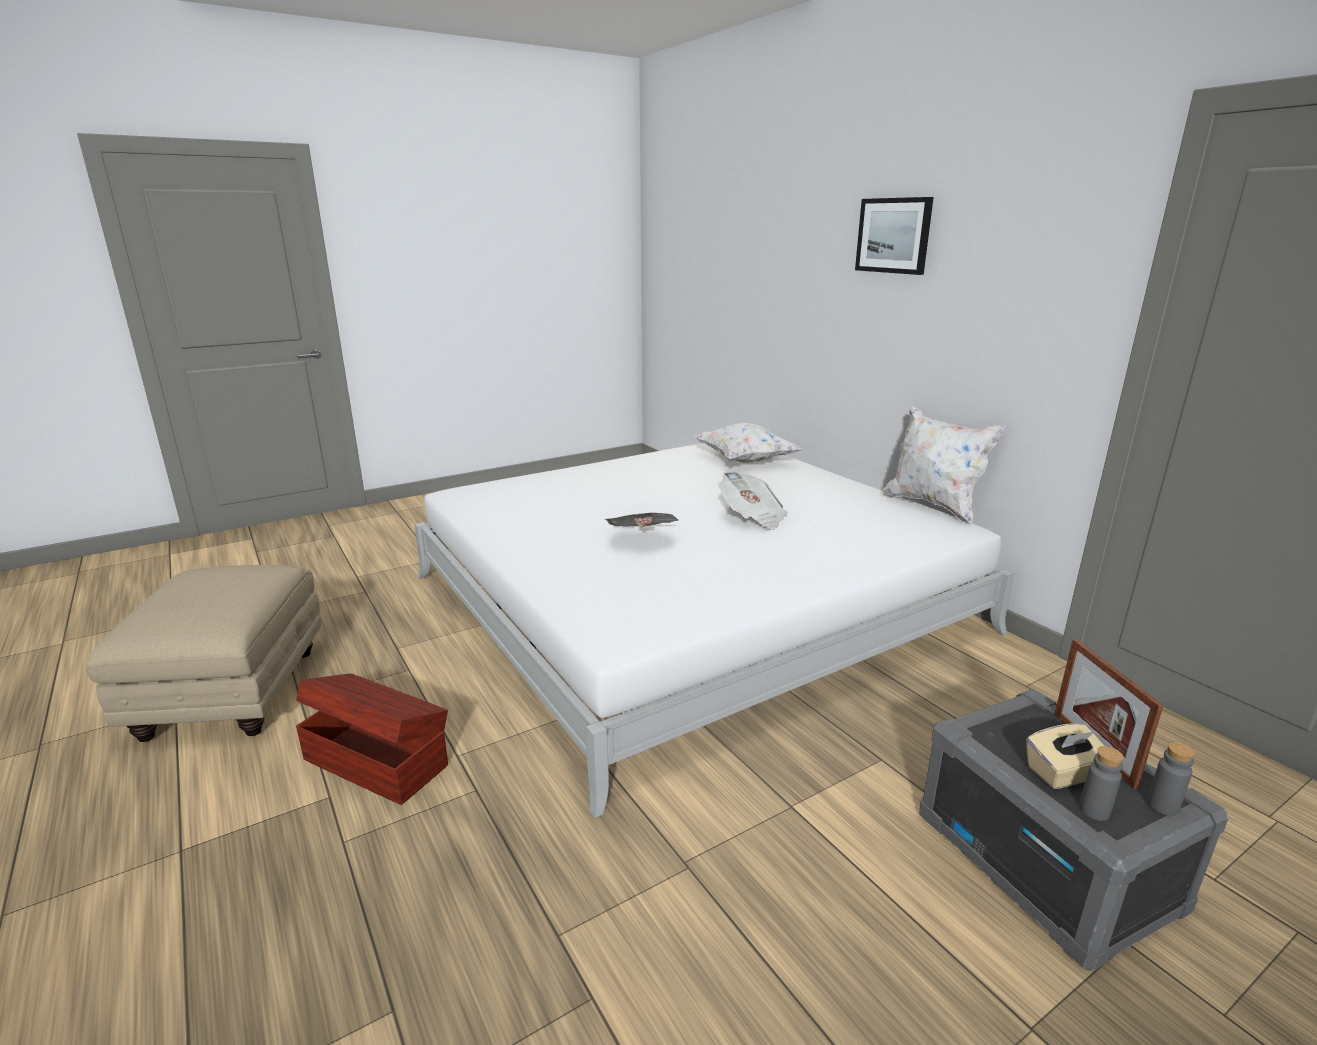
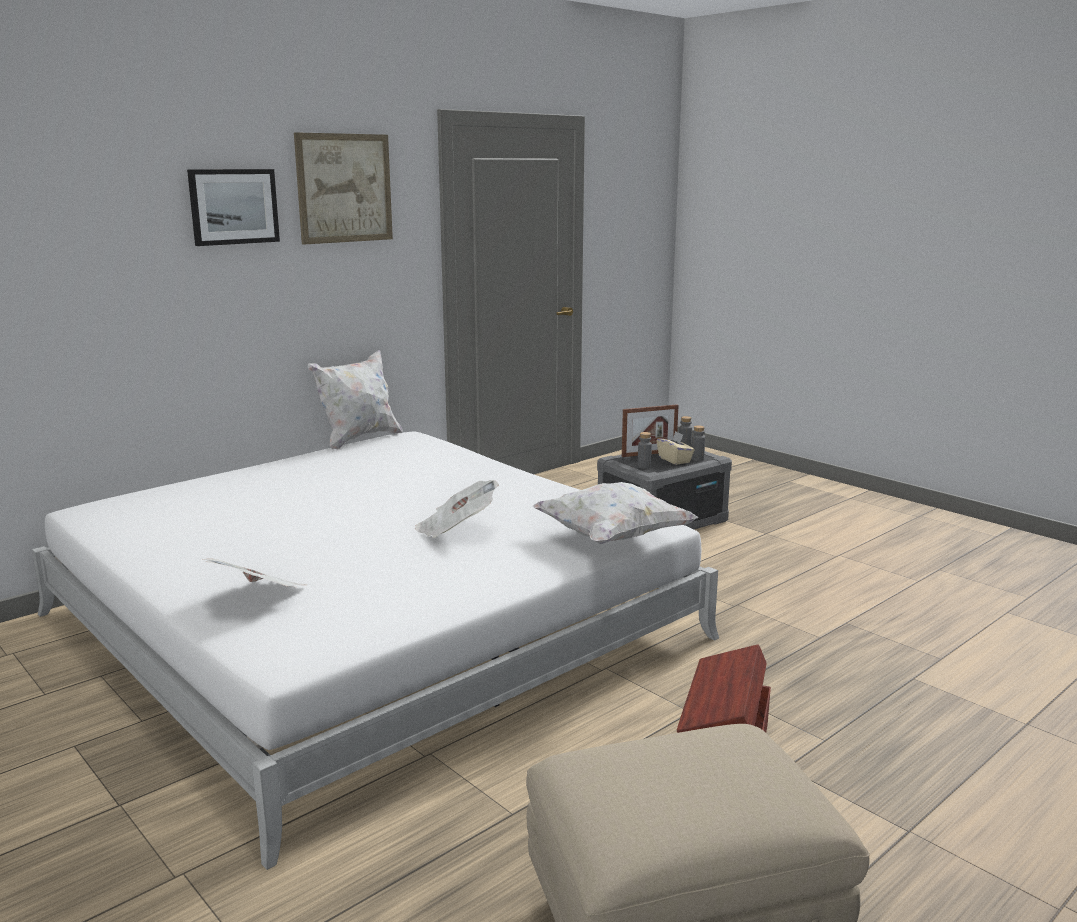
camera: 100 degrees left, 5 degrees down
white pillow [694,423,802,463] -> white pillow moved to [532,482,698,544]
newspaper [718,471,788,530] -> newspaper moved to [202,558,307,587]
none -> picture [294,132,393,245]
none -> grey bottle [638,432,652,469]

